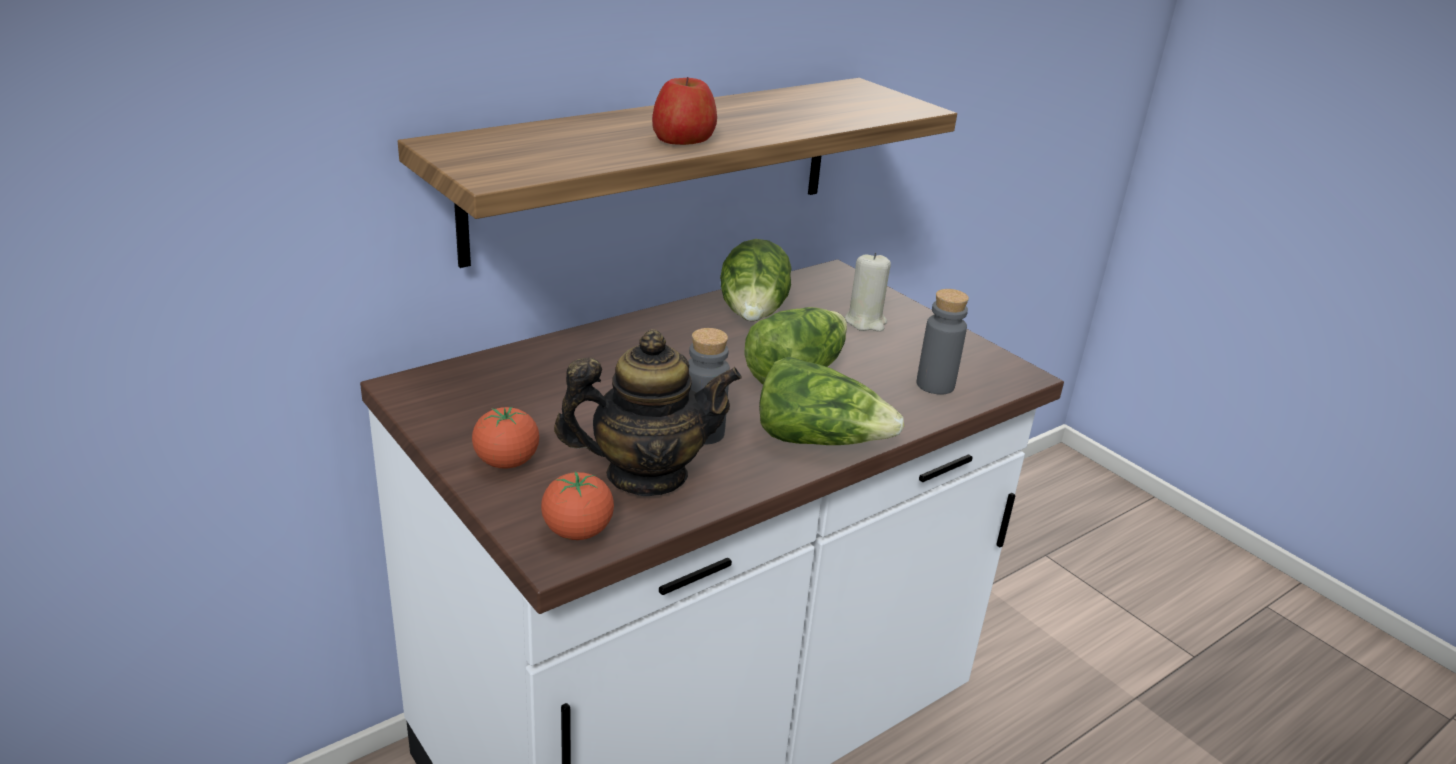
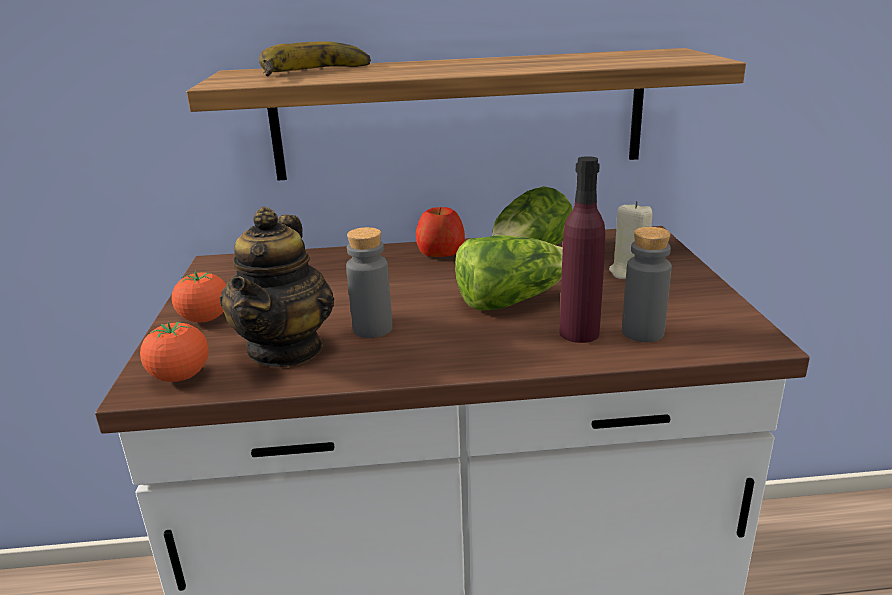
camera: 35 degrees right, 5 degrees down
teapot [554,329,742,496] -> teapot turned 75 degrees clockwise [220,206,334,367]
apple [652,77,717,145] -> apple moved to [416,207,465,257]
lettuce [759,357,904,445] -> none
none -> banana [259,41,371,76]
none -> purple bottle [559,156,605,343]

